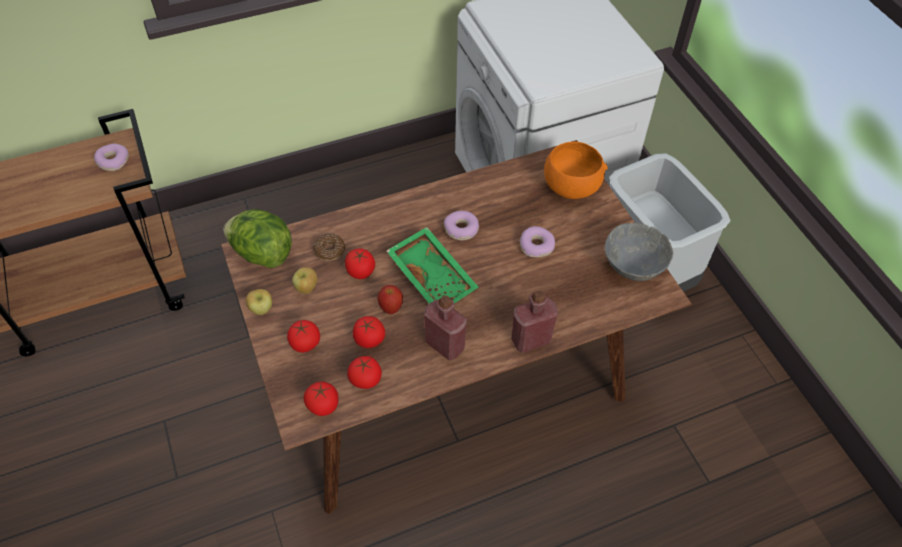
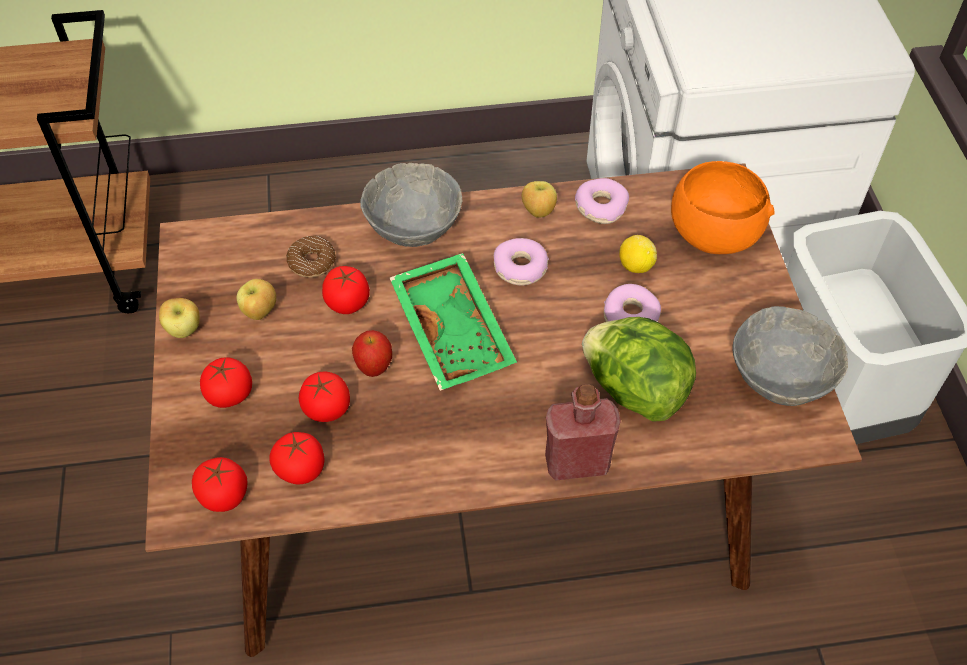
camera: 15 degrees right, 0 degrees up
donut [94,144,129,171] -> donut moved to [575,178,629,224]
lettuce [223,209,292,268] -> lettuce moved to [582,317,696,422]
red bottle [424,295,467,360] -> none
none -> grey bowl [360,163,462,247]
none -> apple [522,181,557,218]
none -> lemon [619,235,657,273]

